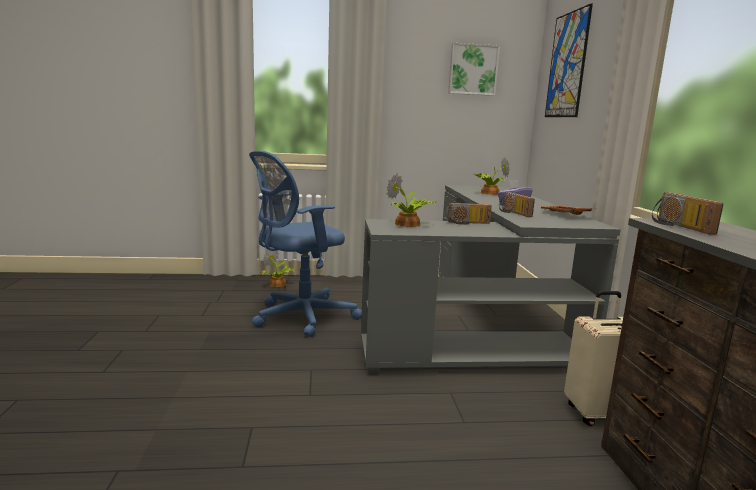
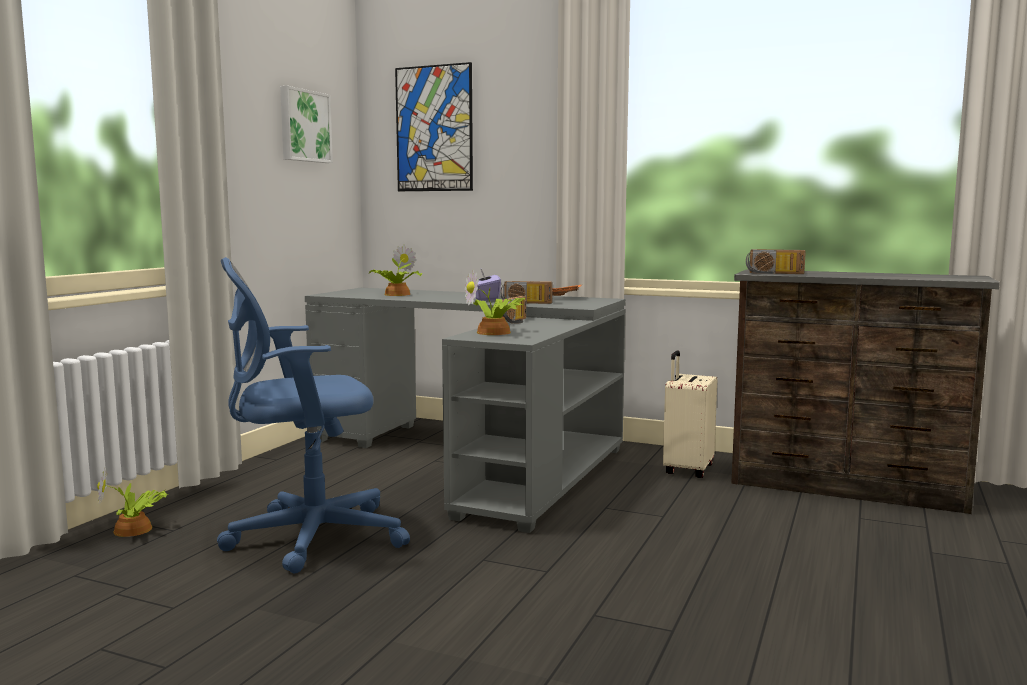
camera: 60 degrees left, 5 degrees down
blue office chair [249,151,362,337] -> blue office chair turned 75 degrees clockwise [217,257,410,574]

